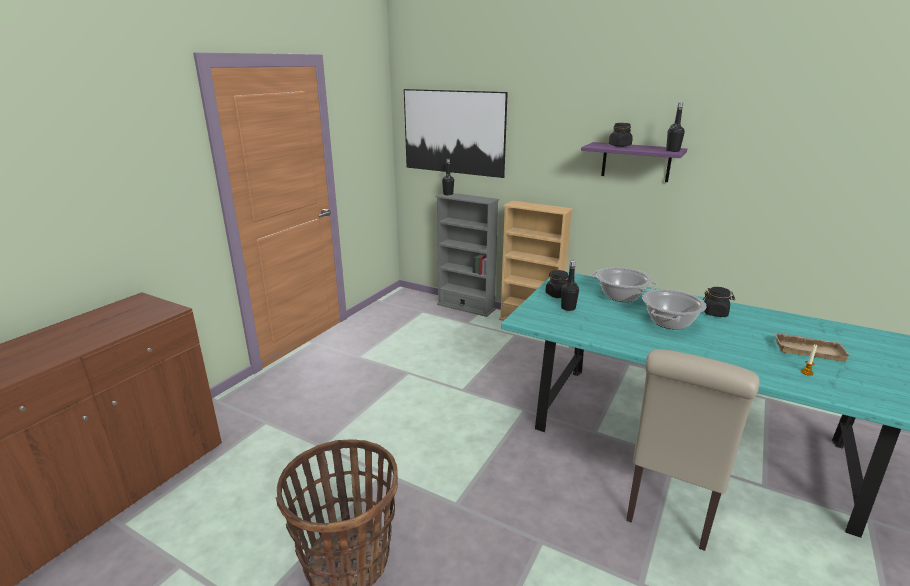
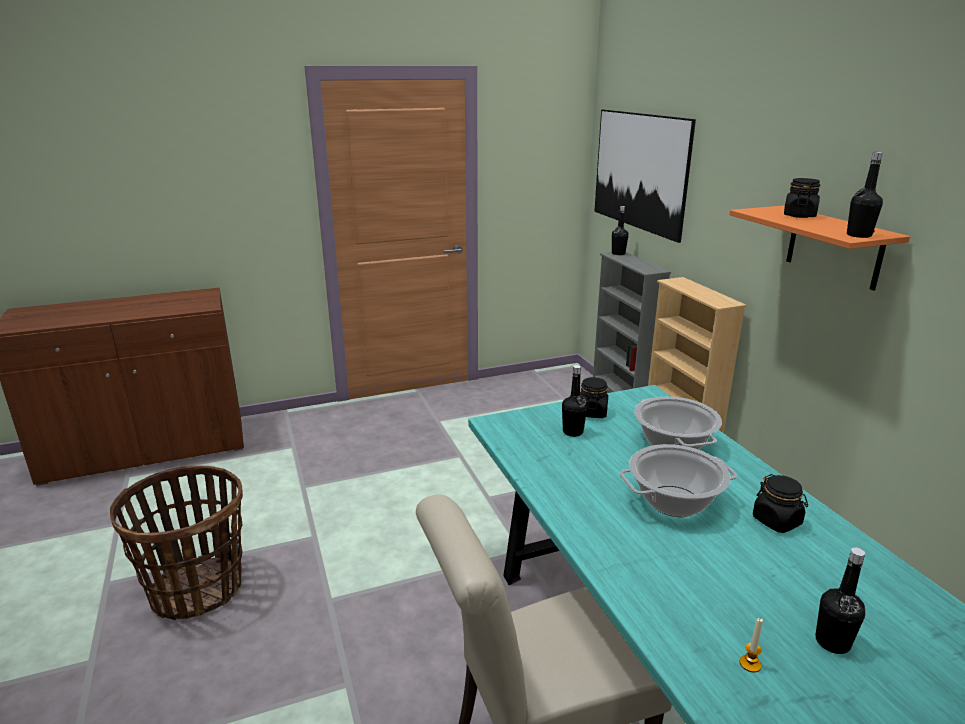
camera: 40 degrees right, 0 degrees up
purple shelf [581,142,687,182] -> orange shelf [730,205,910,291]
beige tray [774,332,851,362] -> black bottle [815,548,865,654]

